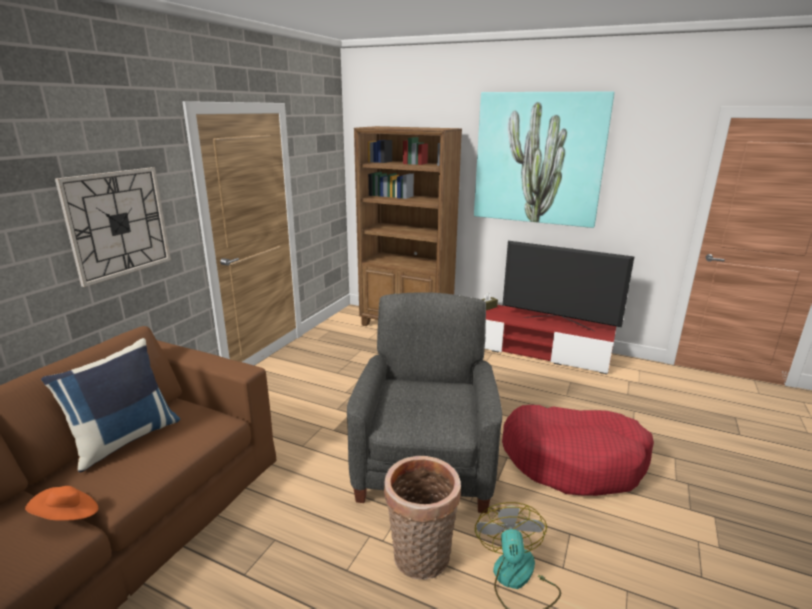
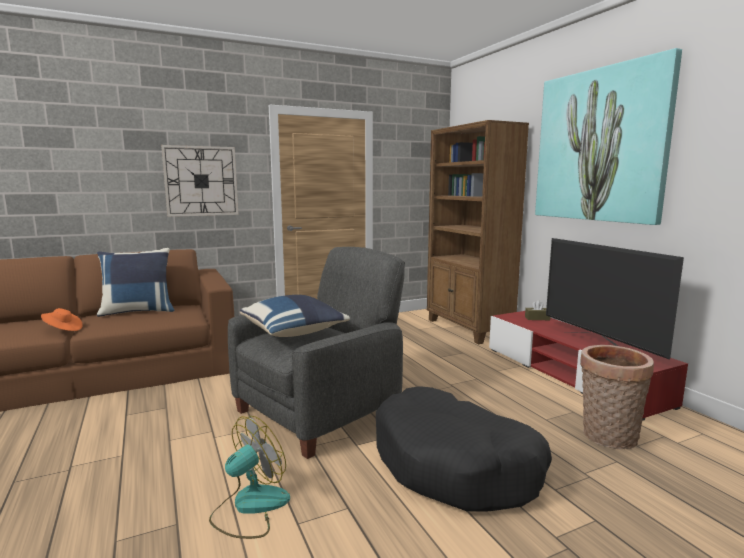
camera: 40 degrees right, 10 degrees down
basket [384,456,461,580] -> basket moved to [580,345,654,449]
red dog bed [502,405,654,496] -> black dog bed [376,386,552,512]
none -> blue pillow [240,295,350,337]

